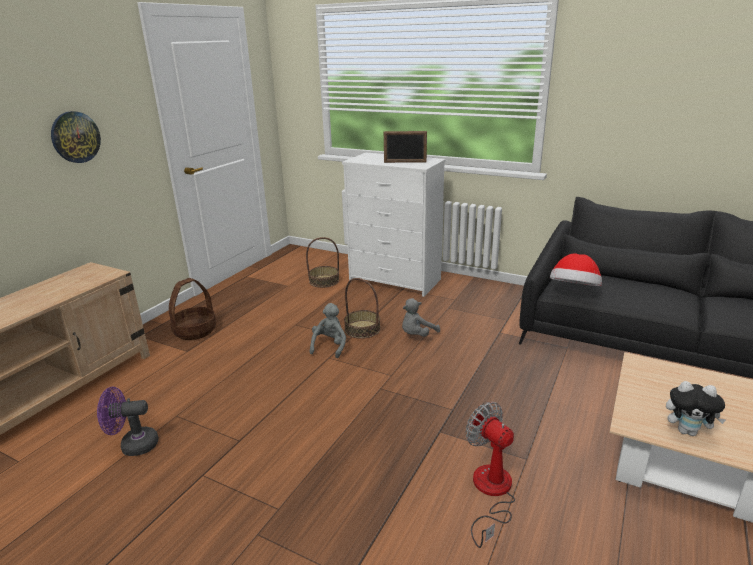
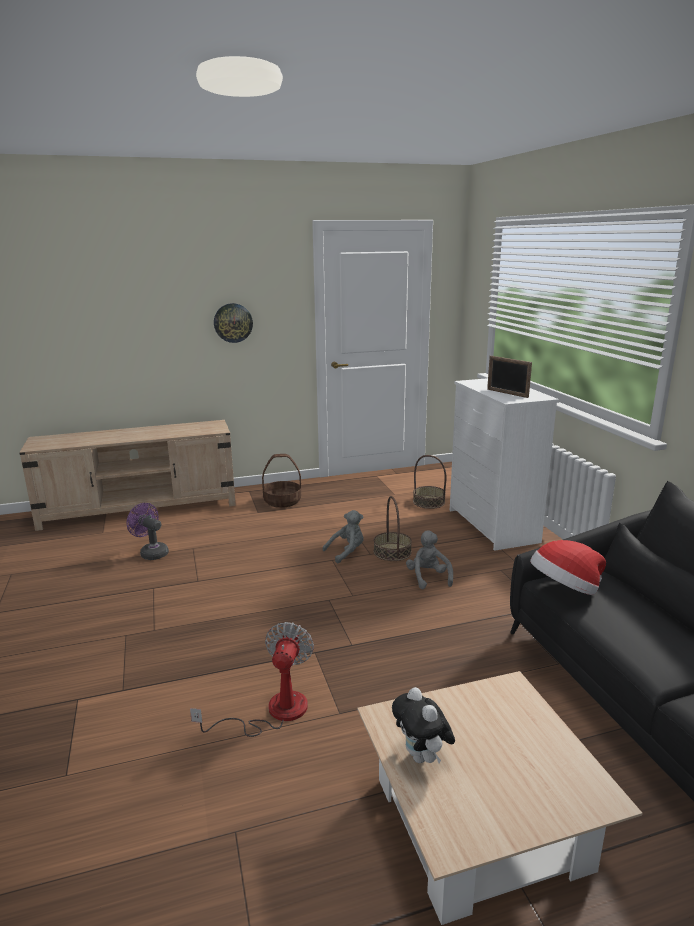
camera: 45 degrees right, 5 degrees down
grey plush toy [402,298,440,337] -> grey plush toy turned 75 degrees clockwise [406,530,453,589]

